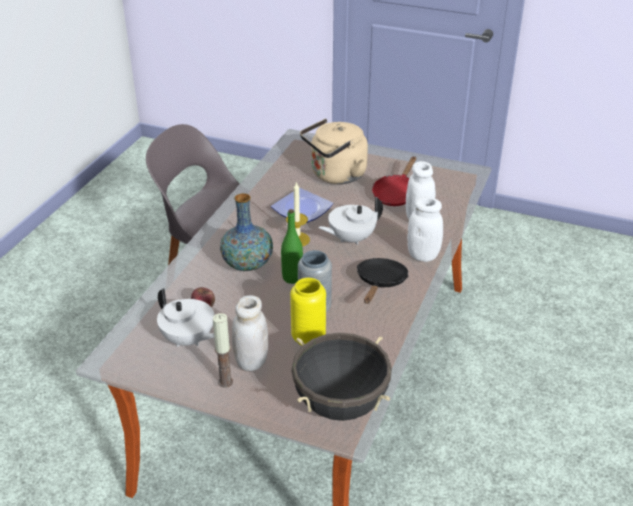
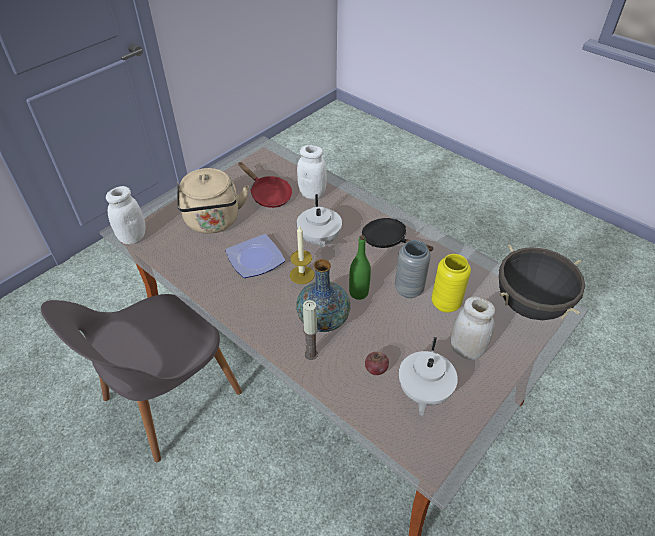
camera: 70 degrees left, 10 degrees up
white teapot [157,288,214,347] -> white teapot turned 135 degrees clockwise [399,337,458,416]
candle [213,313,233,388] -> candle moved to [303,300,318,360]
white jar [407,197,443,262] -> white jar moved to [106,186,145,244]

